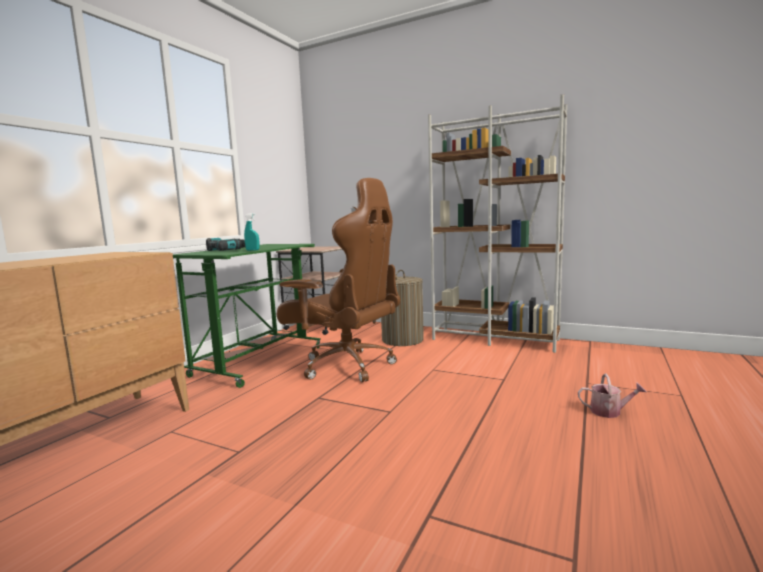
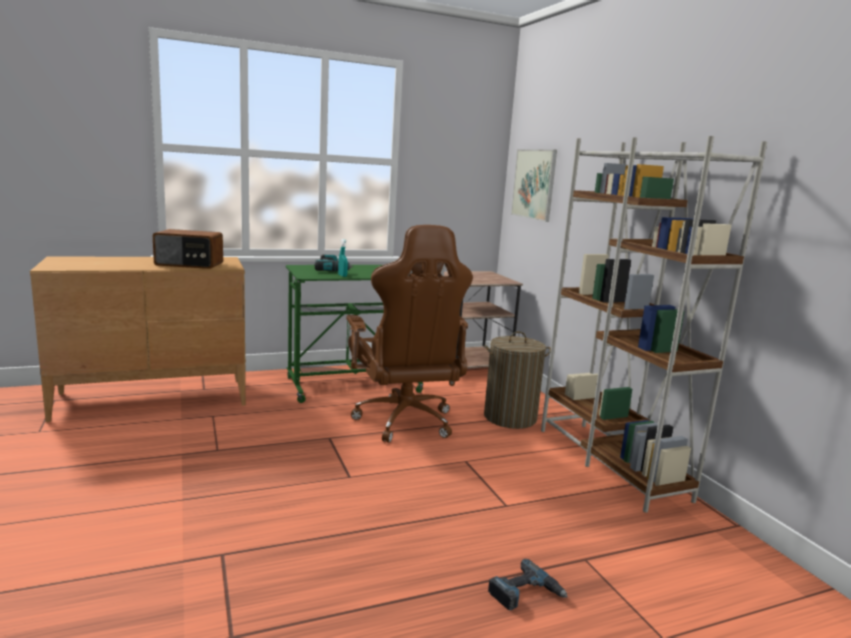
camera: 40 degrees right, 5 degrees up
watering can [578,373,646,418] -> power drill [488,559,568,611]
none -> radio [153,229,223,269]
none -> picture [511,149,557,222]

